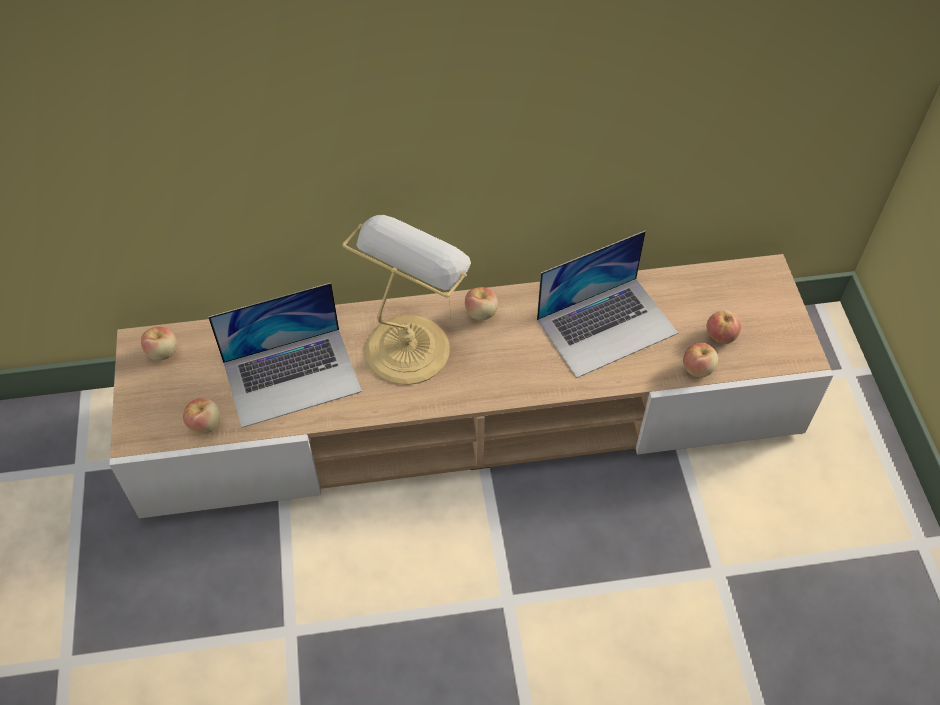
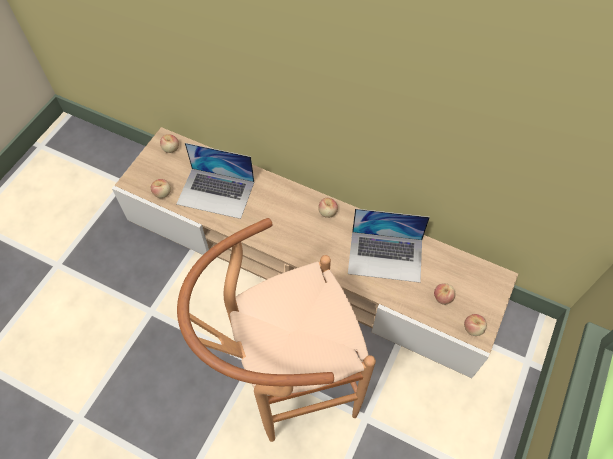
camera: 35 degrees right, 5 degrees up
table lamp [342,215,471,385] -> none
apple [683,343,718,378] -> apple moved to [464,314,487,336]
none -> brown stool [177,218,376,442]

